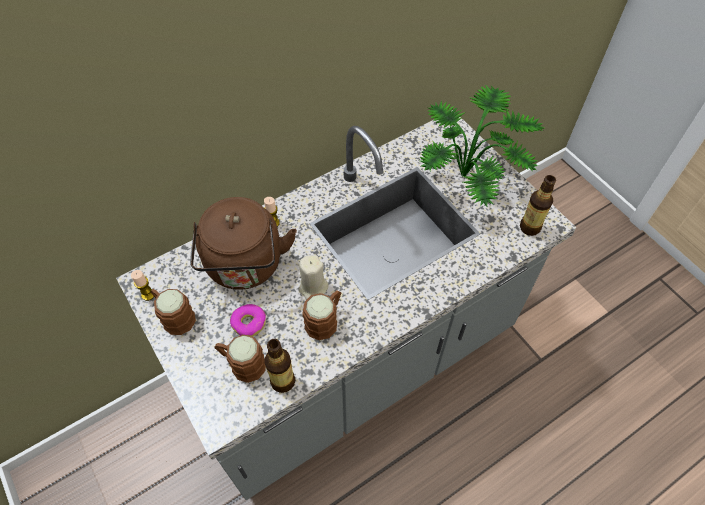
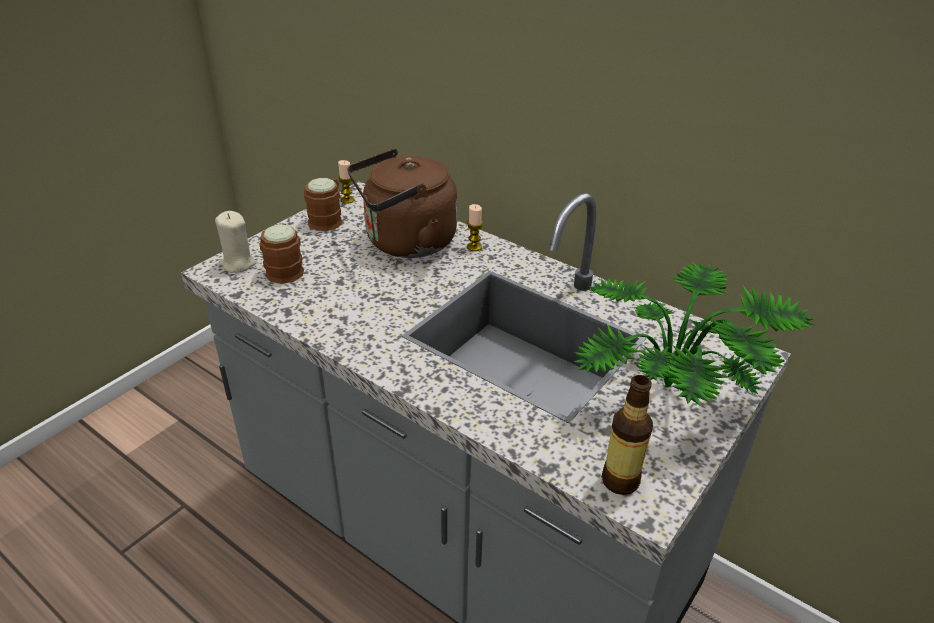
camera: 70 degrees right, 20 degrees down
donut [230,304,266,337] -> none
bottle [265,339,295,393] -> none
beige candle [299,255,329,300] -> beige candle moved to [215,211,256,273]
brown mug [303,290,341,340] -> none

